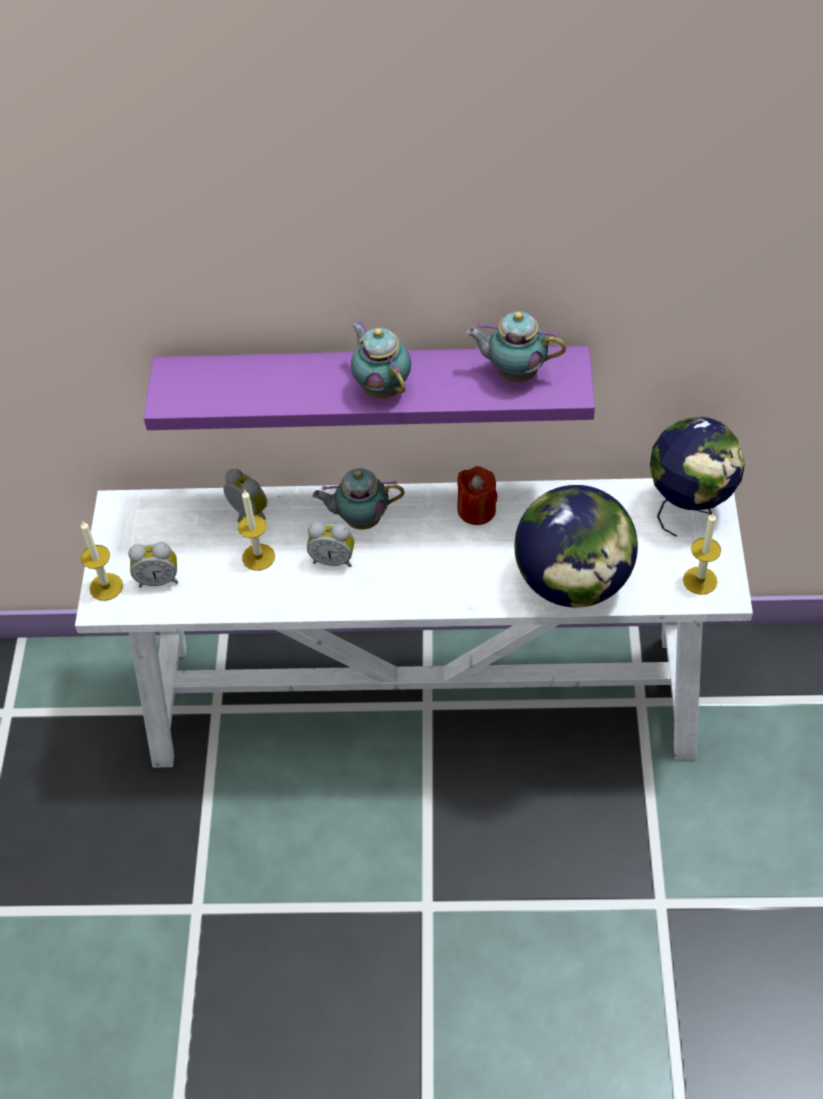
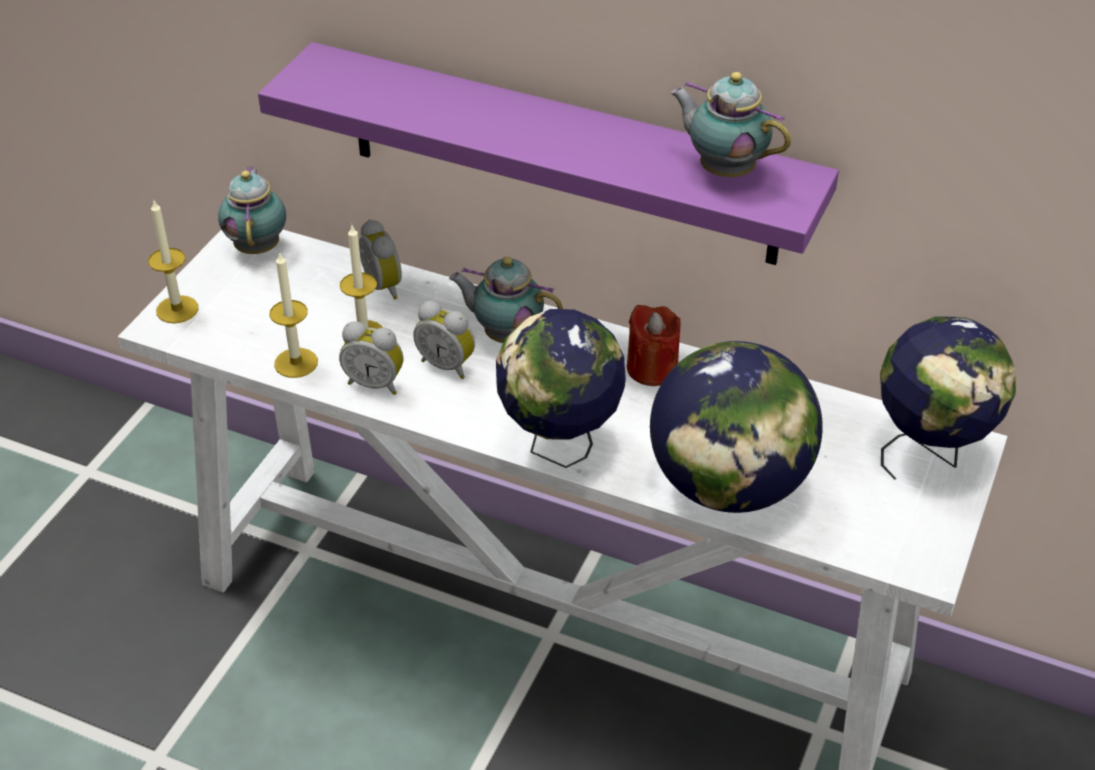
camera: 20 degrees right, 10 degrees down
alarm clock [128,542,178,588] -> alarm clock moved to [339,321,404,395]
teapot [351,321,411,398] -> teapot moved to [218,166,286,254]
candle [683,513,721,595] -> candle moved to [269,251,318,378]
none -> globe [496,309,626,468]

